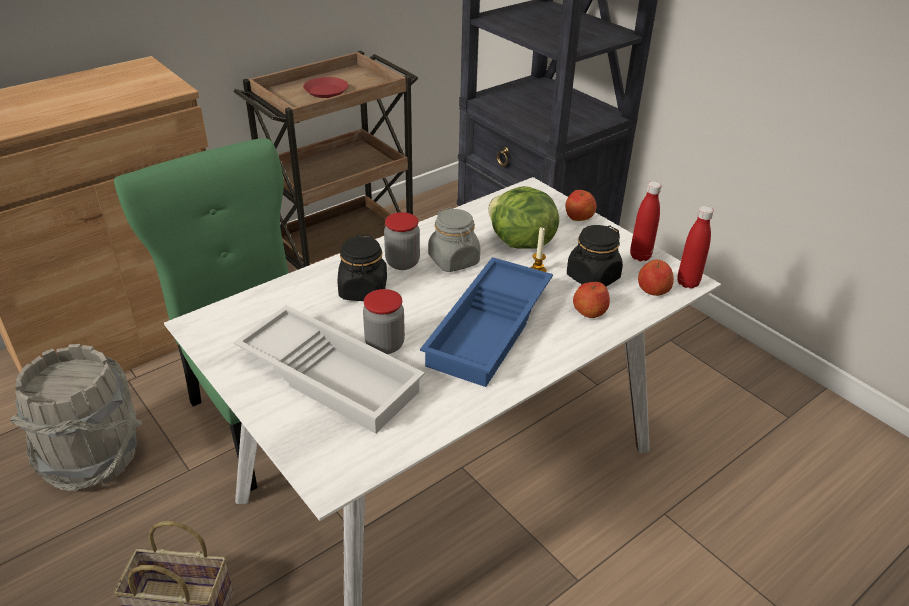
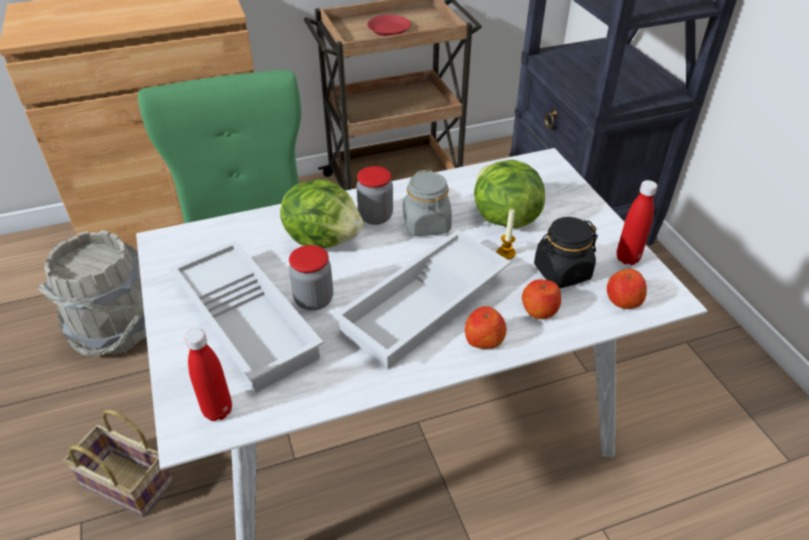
camera: 20 degrees right, 5 degrees up
black jar [338,234,387,301] -> lettuce [280,179,363,248]
blue tray [420,257,553,387] -> white tray [333,230,511,370]
apple [565,190,596,221] -> apple moved to [465,306,506,349]
red bottle [677,206,714,289] -> red bottle moved to [185,328,232,421]

